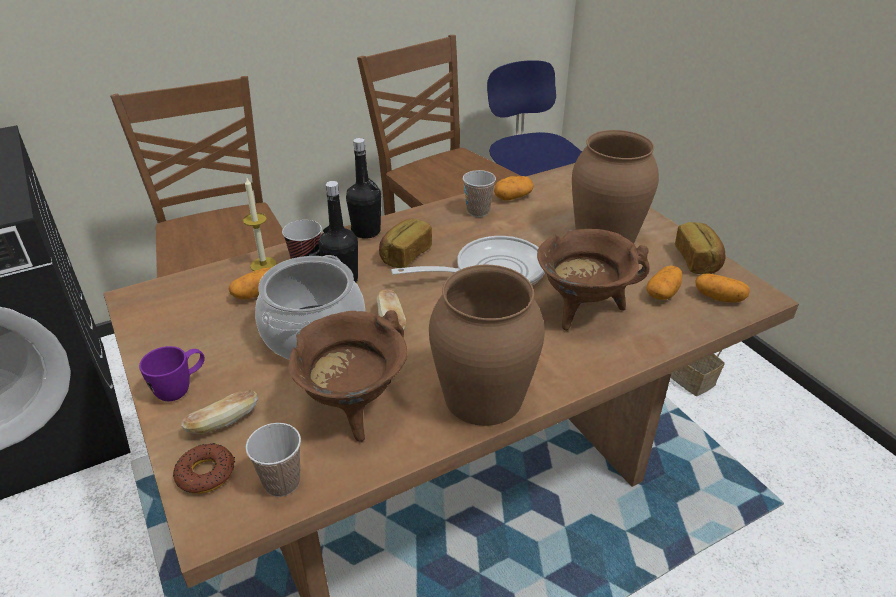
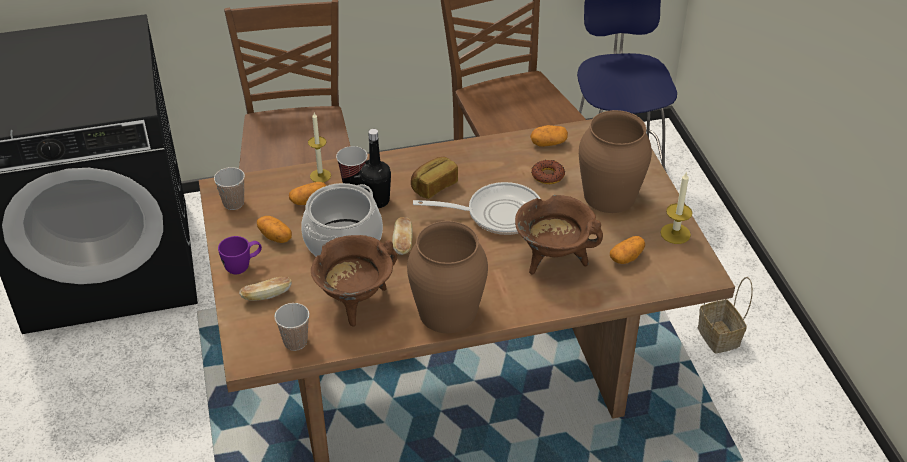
camera: 15 degrees right, 5 degrees up
donut [173,443,235,494] -> donut moved to [532,160,565,184]
black bottle [346,138,381,239] -> none
cup [463,170,496,217] -> cup moved to [214,167,245,210]
bread [675,222,726,274] -> candle [660,171,693,244]
potato [696,273,750,303] -> potato moved to [257,216,292,243]

